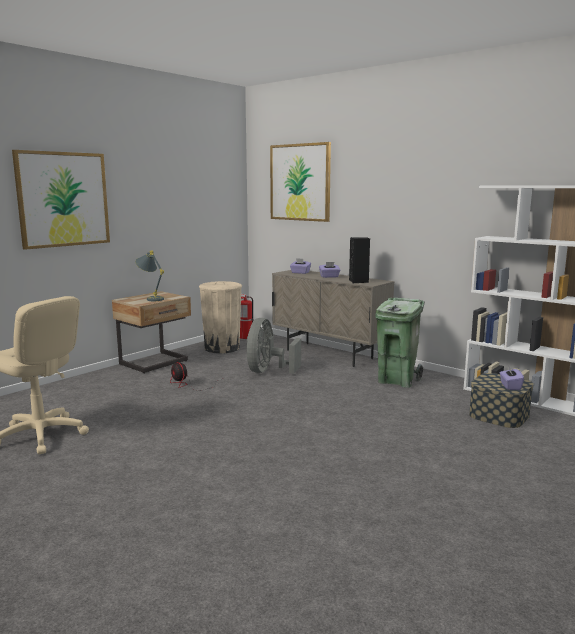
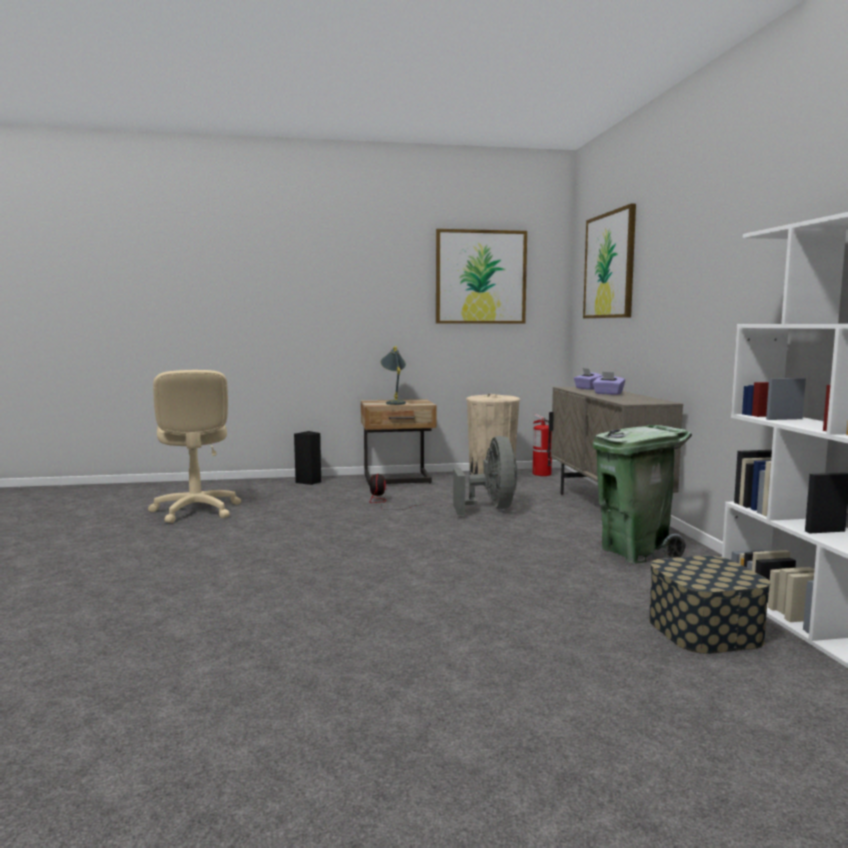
camera: 40 degrees right, 5 degrees down
picture [12,150,110,250] -> picture moved to [436,229,527,324]
grey fan [247,318,301,374] -> grey fan turned 120 degrees clockwise [453,436,517,515]
black speaker [349,237,370,283] -> black speaker moved to [294,431,321,485]
purple tissue box [500,365,524,390] -> none

